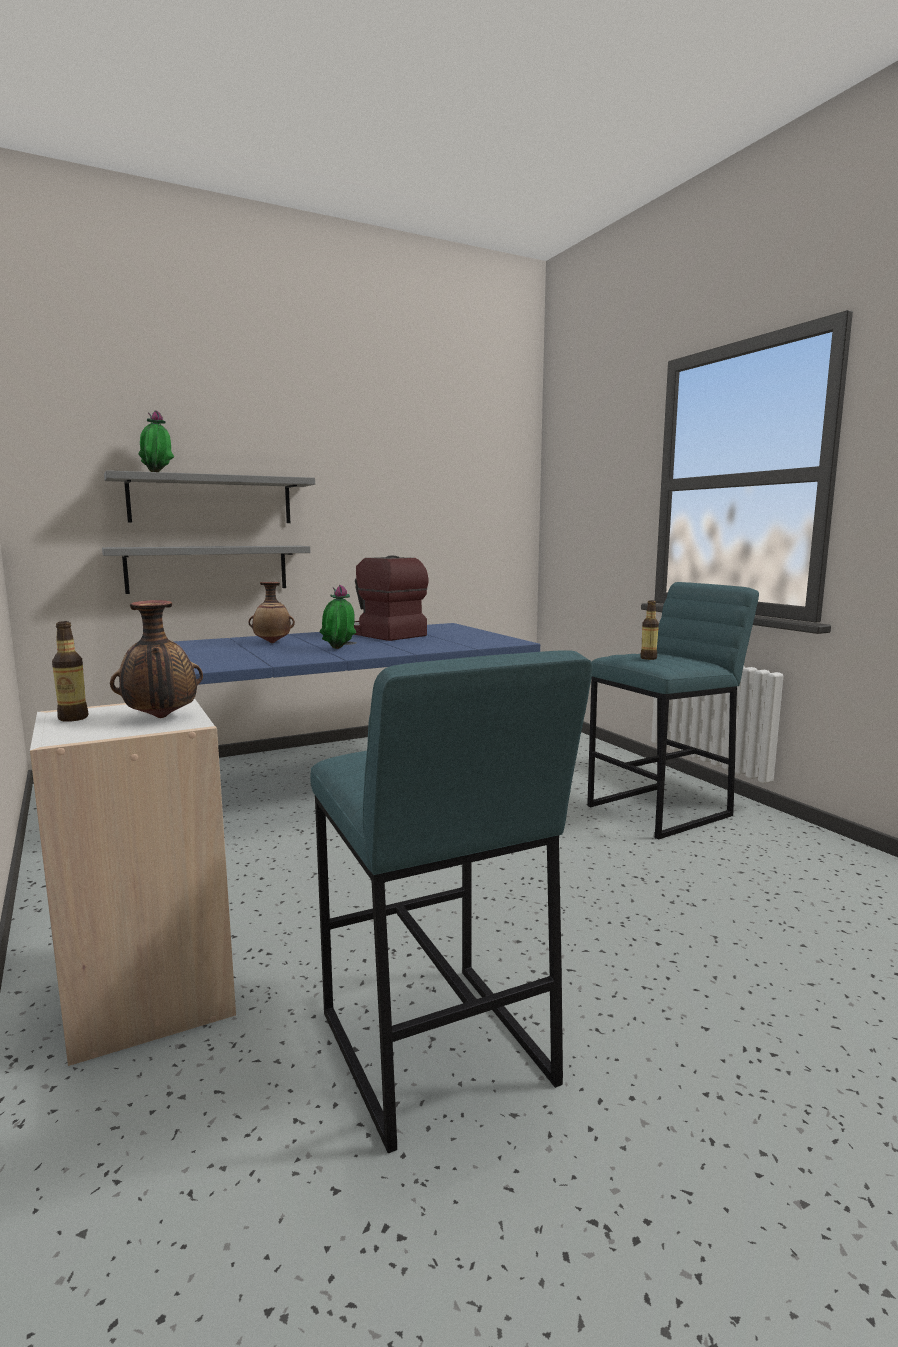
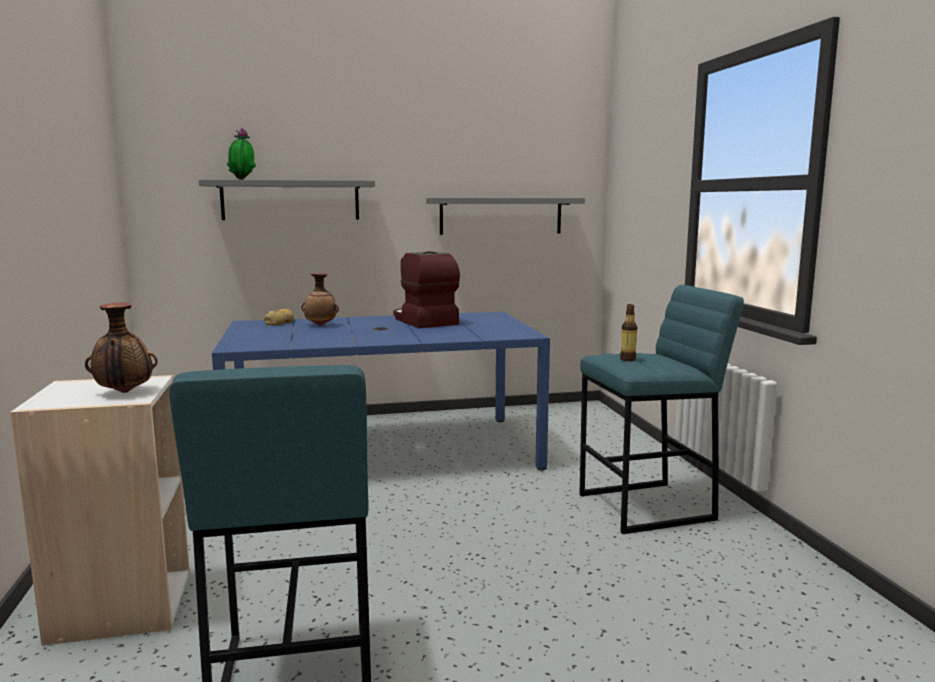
camera: 15 degrees right, 0 degrees up
bottle [52,621,88,722] -> none
grey shelf [102,546,310,594] -> grey shelf moved to [426,198,585,235]
potted plant [320,585,356,649] -> none
none -> bread [264,309,295,325]

